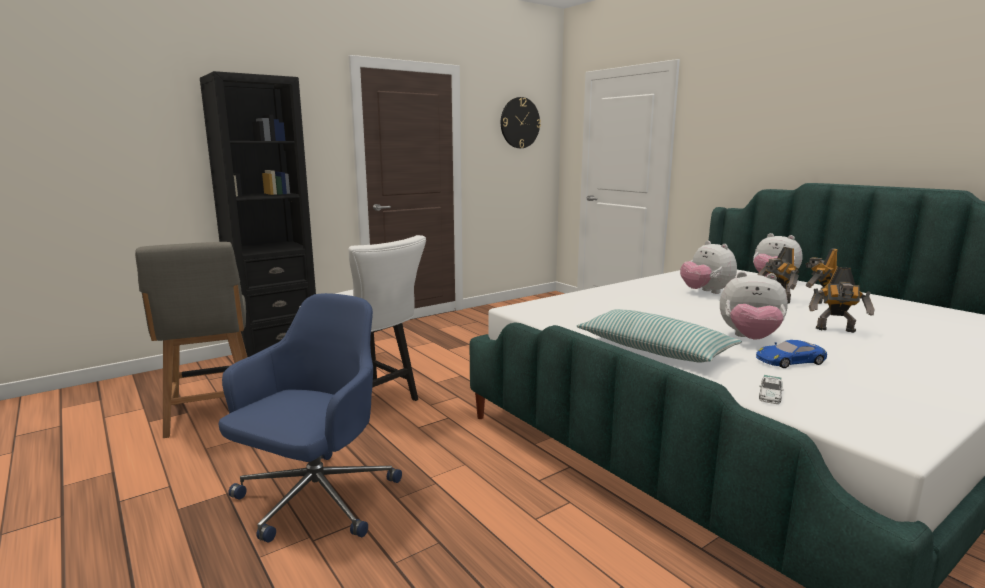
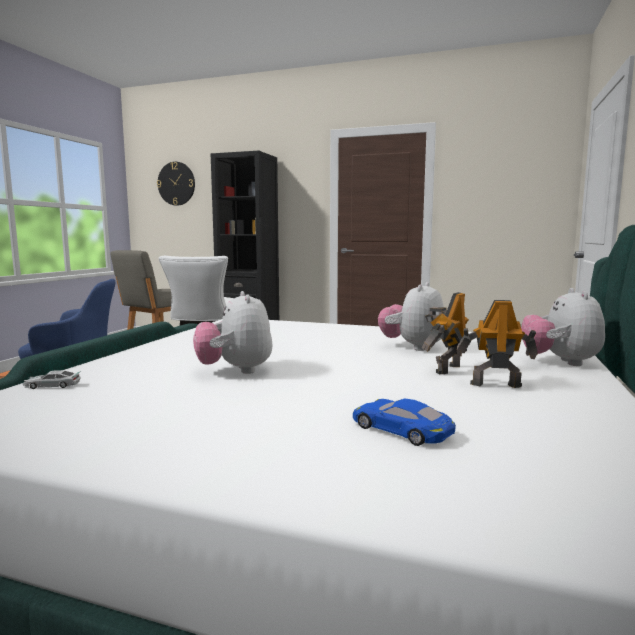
camera: 55 degrees right, 5 degrees down
wall clock [501,97,541,148] -> wall clock moved to [157,162,195,206]
pillow [577,309,742,363] -> none
blue toy car [756,340,827,368] -> blue toy car moved to [353,398,456,446]
toy robot [809,267,874,333] -> none

